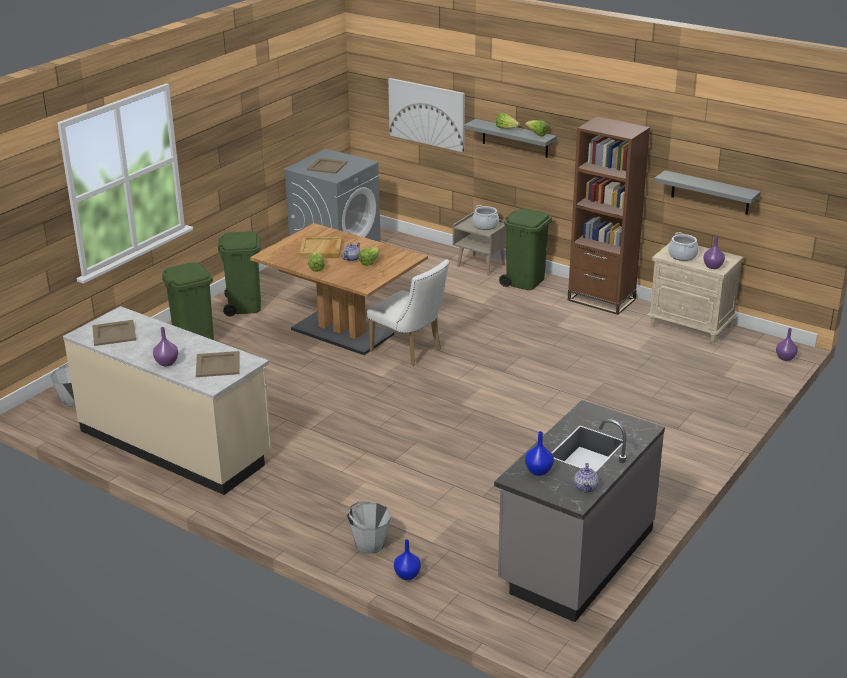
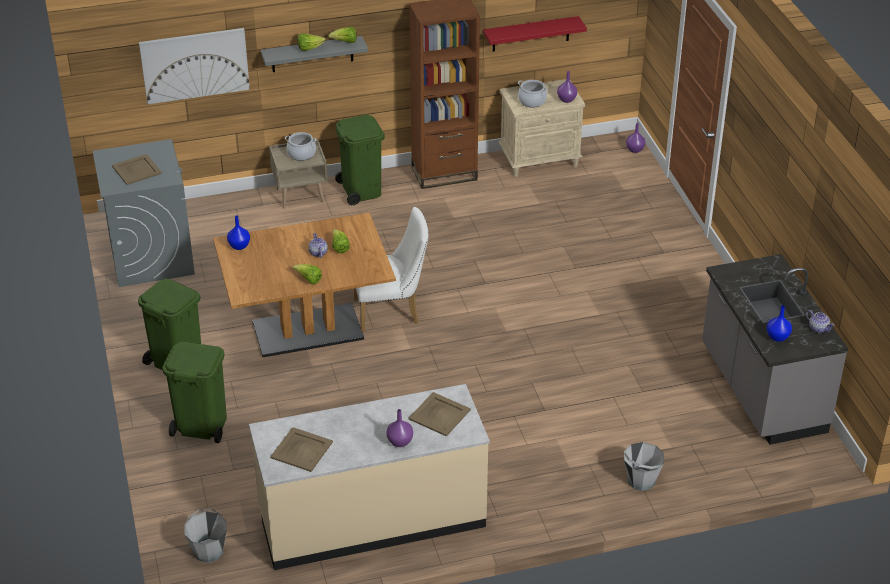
camera: 50 degrees left, 10 degrees up
beige tray [299,237,342,258] -> none
blue vase [394,539,421,580] -> blue vase moved to [227,216,250,250]
grey shelf [654,170,761,215] -> red shelf [484,16,587,51]

